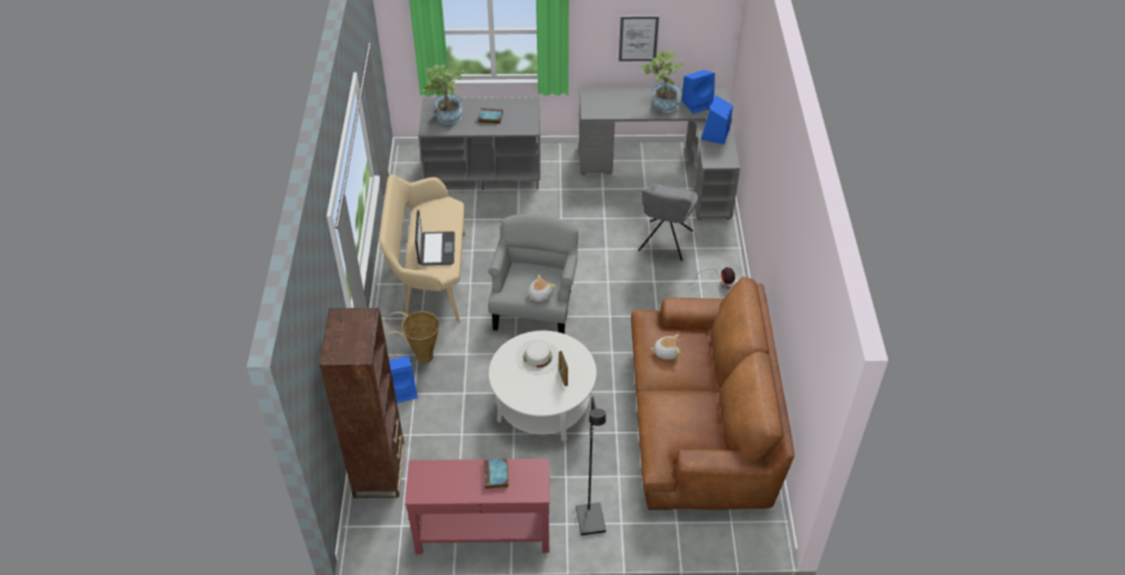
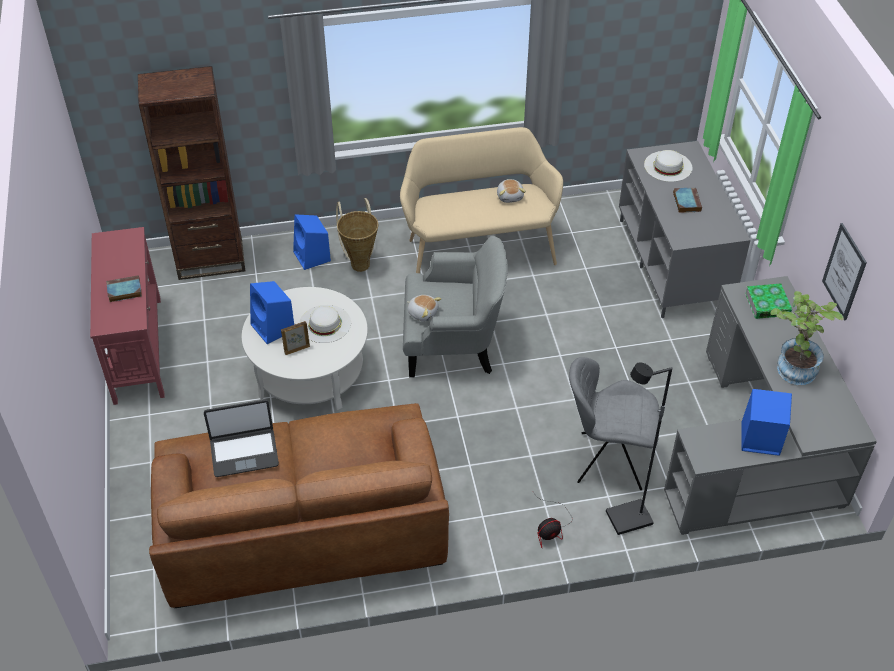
camera: 80 degrees right, 0 degrees up
laptop [415,210,455,266] -> laptop moved to [204,400,279,477]
potted plant [423,64,465,124] -> white hat [644,150,692,182]
black floor lamp [576,396,606,536] -> black floor lamp moved to [606,362,672,535]
plush toy [651,334,681,360] -> plush toy moved to [497,179,526,203]
blue speaker [682,70,715,114] -> blue speaker moved to [250,281,294,344]
none -> book [745,283,792,319]

